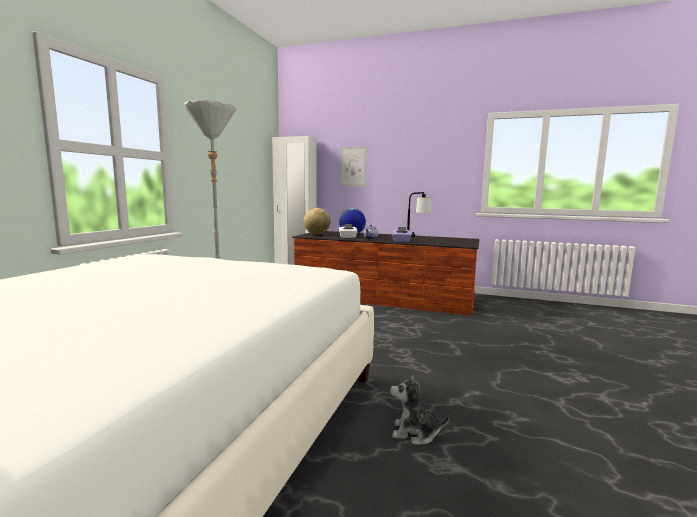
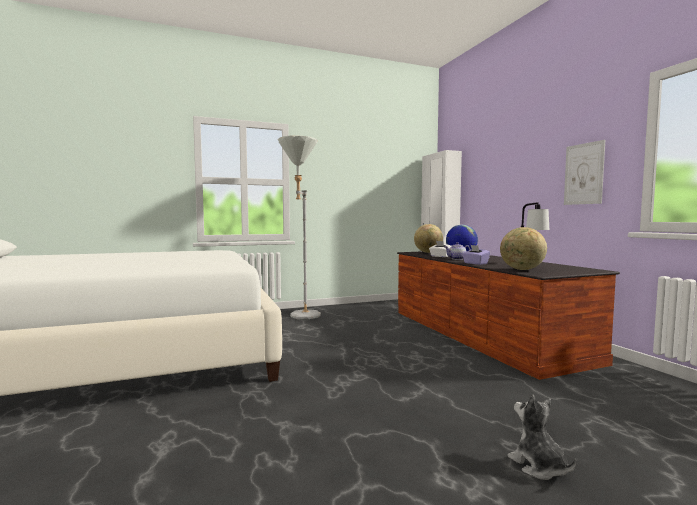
camera: 50 degrees right, 5 degrees down
picture [341,146,367,187] -> picture moved to [564,140,605,205]
plush toy [390,374,450,445] -> plush toy moved to [507,395,577,480]
none -> globe [500,227,547,270]

